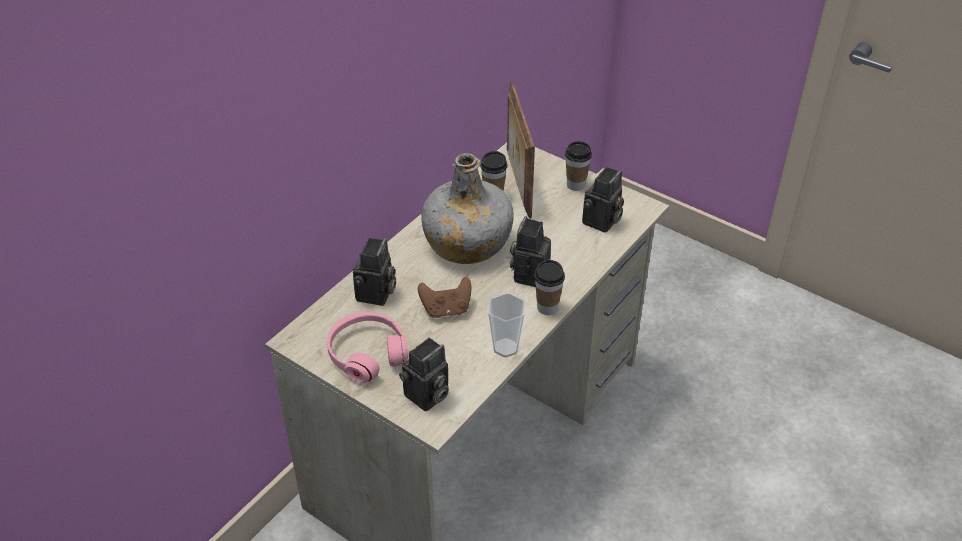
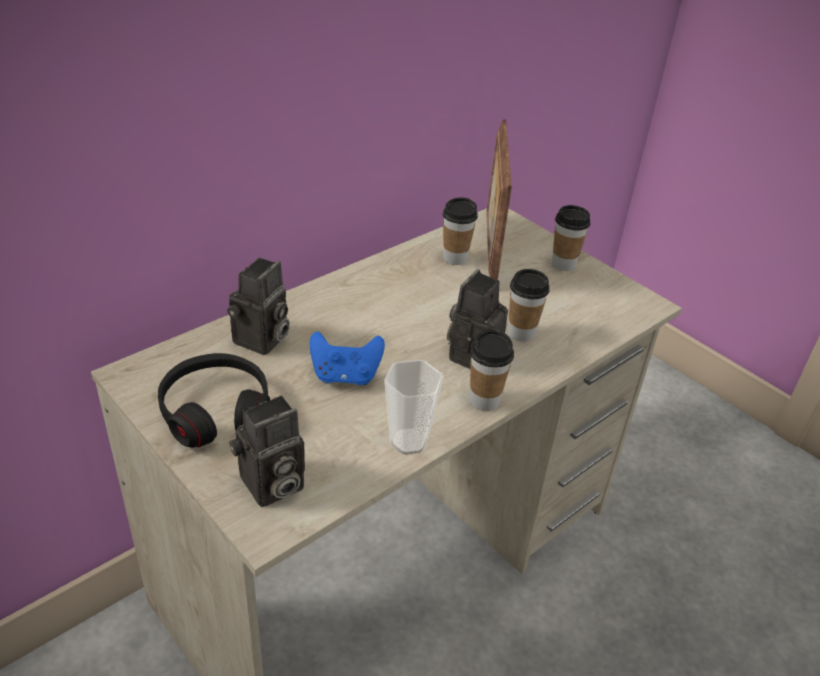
camera: 10 degrees right, 5 degrees down
pink headphones [327,312,408,383] -> black headphones [158,353,270,448]
brown game controller [418,277,472,318] -> blue game controller [310,331,385,385]
grey bottle [421,153,514,264] -> none
camera [582,167,624,233] -> none
none -> cup [508,269,550,342]

